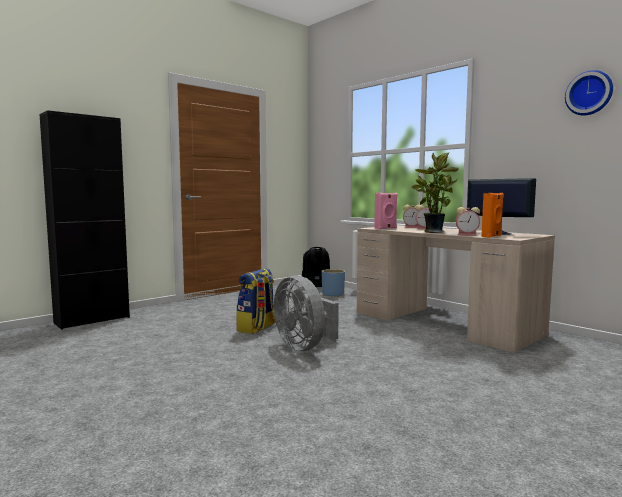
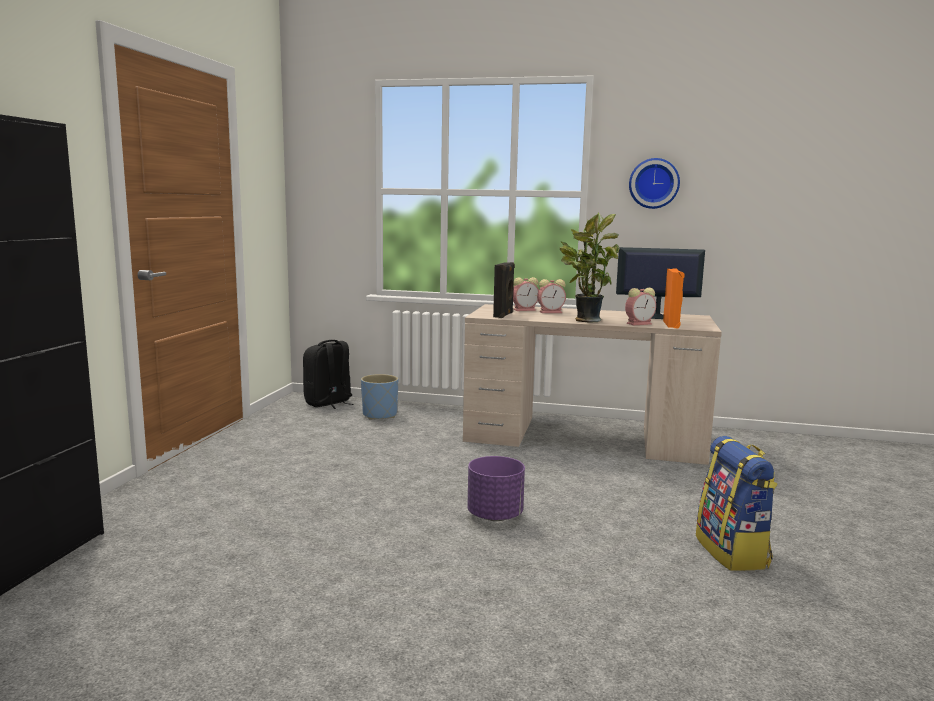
camera: 35 degrees left, 5 degrees up
backpack [236,268,276,334] -> backpack moved to [696,436,778,571]
grey fan [274,275,339,351] -> purple planter [467,456,525,521]
pink speaker [374,193,398,229] -> black speaker [493,262,515,318]
wall clock [565,70,613,115] -> wall clock moved to [629,158,680,209]

